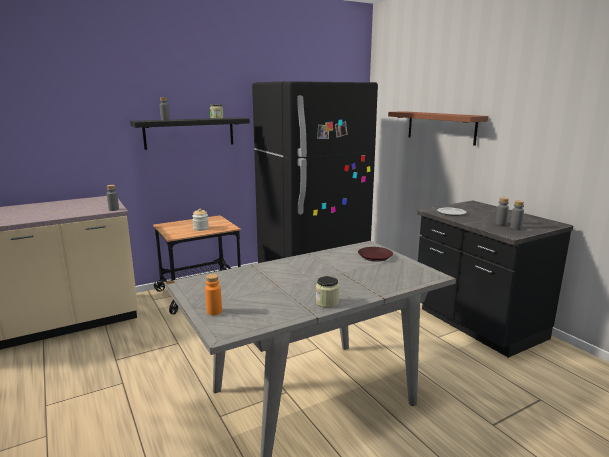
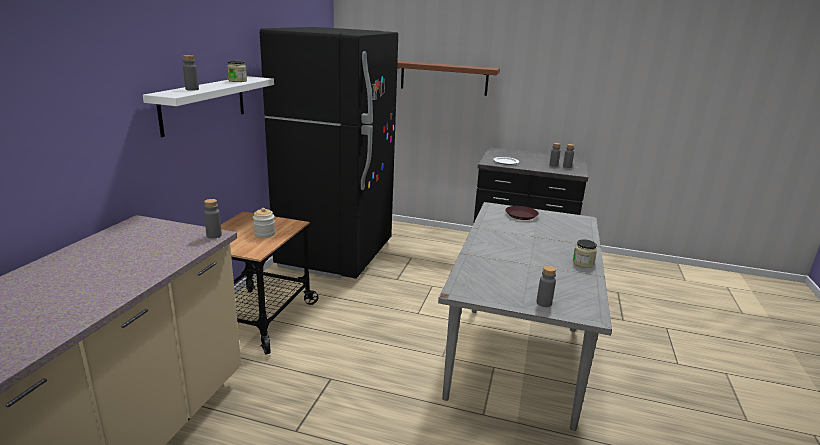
camera: 45 degrees left, 5 degrees up
black shelf [130,117,250,150] -> white shelf [143,76,274,137]
orange bottle [205,274,222,315] -> grey bottle [536,266,556,307]

